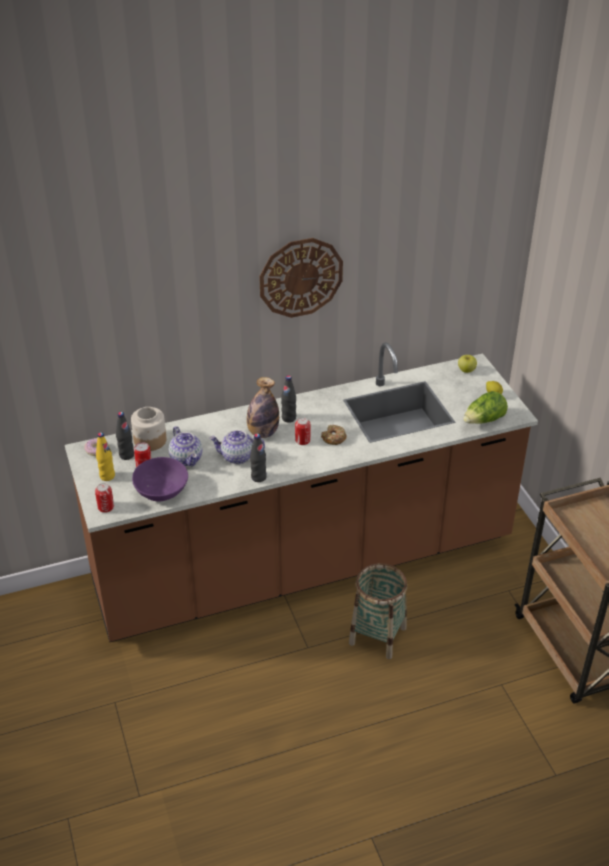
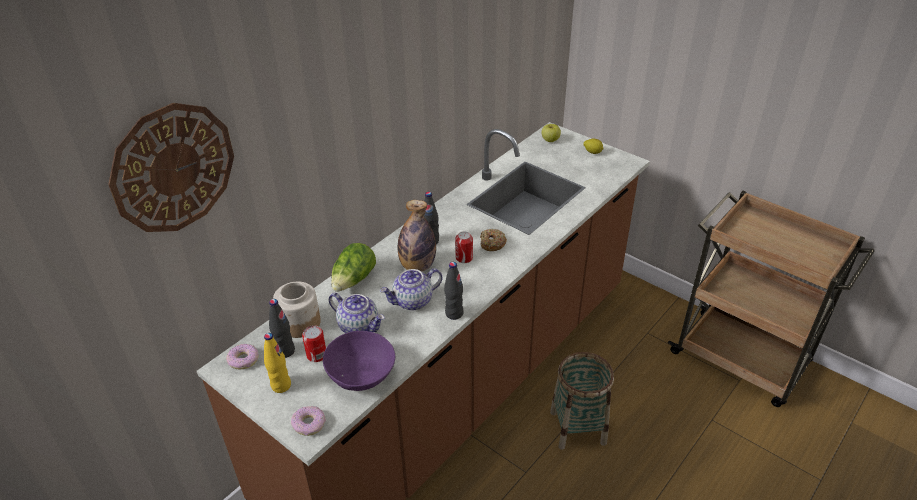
camera: 30 degrees left, 0 degrees up
can [95,483,114,513] -> donut [291,406,326,436]
wall clock [259,238,343,318] -> wall clock moved to [108,103,234,232]
lettuce [463,391,508,424] -> lettuce moved to [331,243,376,292]

